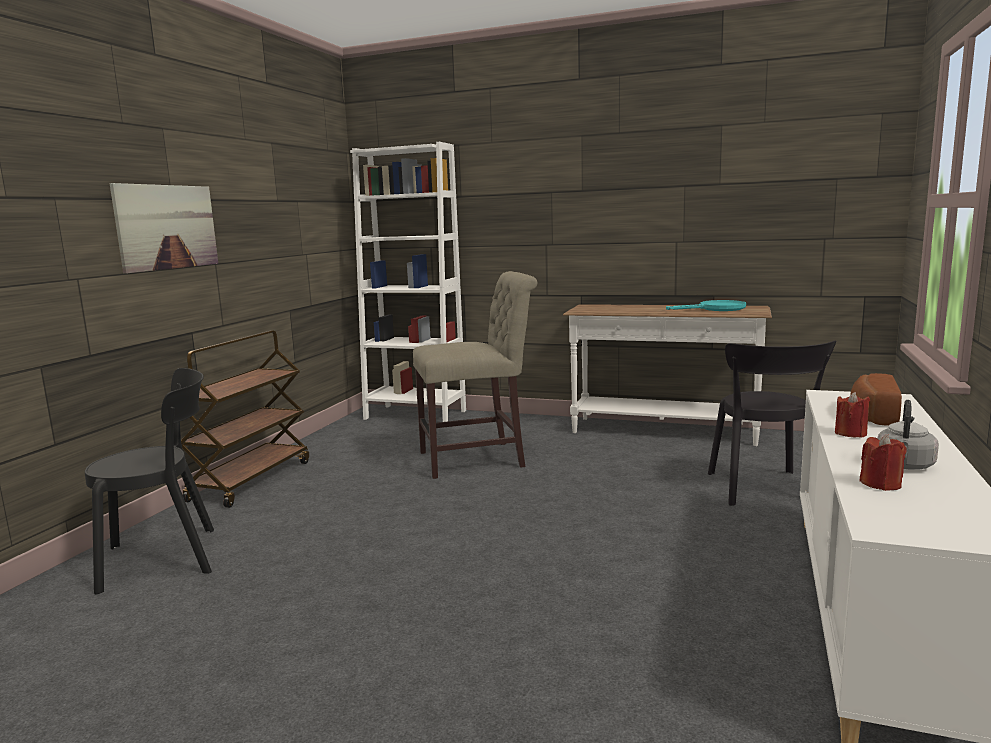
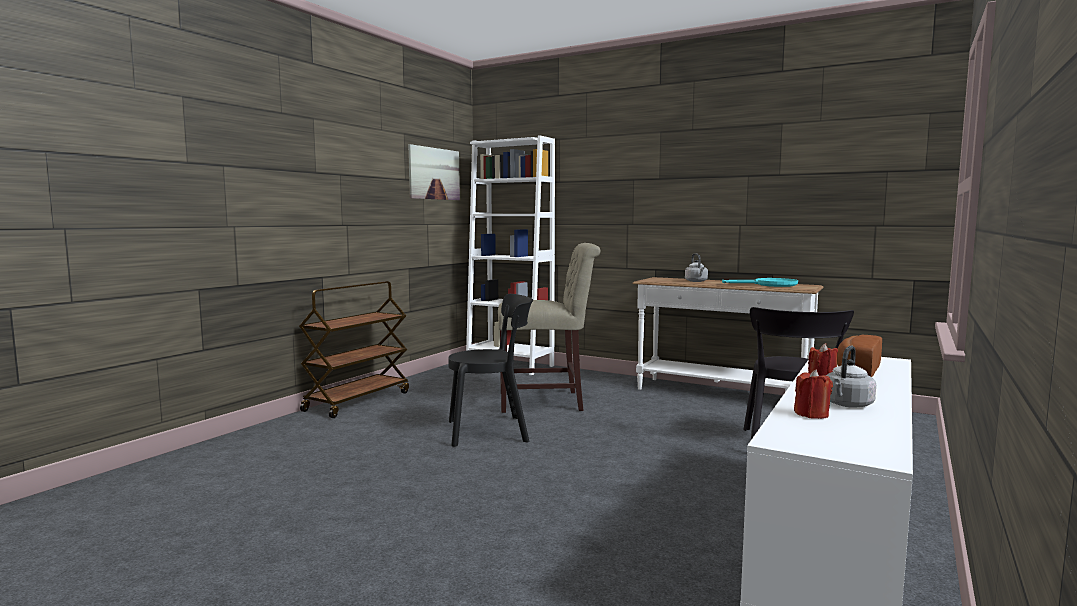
camera: 10 degrees right, 5 degrees down
black chair [85,368,214,595] -> black chair moved to [448,294,533,447]
picture [110,183,218,274] -> picture moved to [408,144,460,200]
none -> grey kettle [685,253,708,282]

